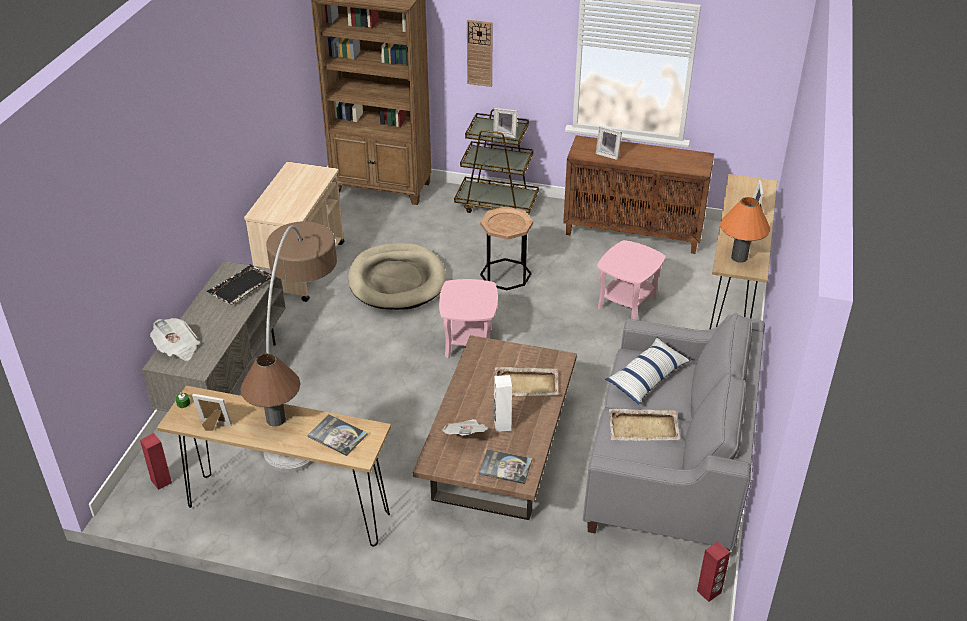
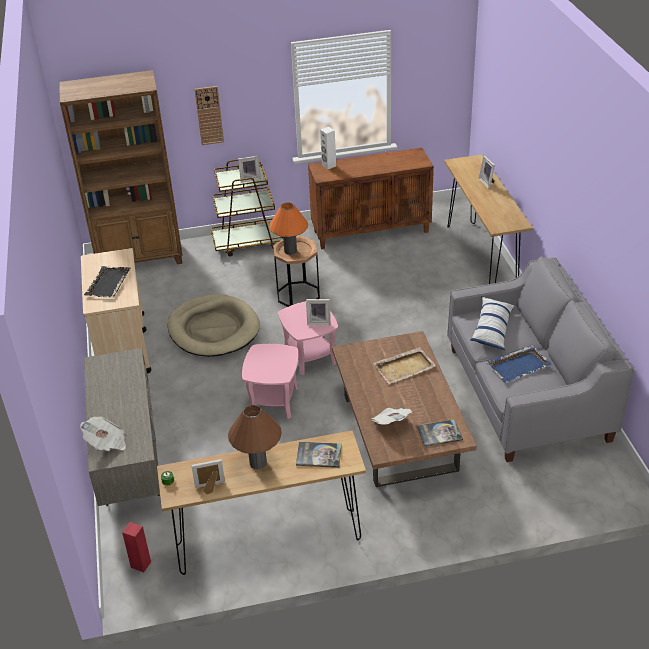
camera: 25 degrees left, 0 degrees up
black tray [206,264,272,305] -> black tray moved to [84,266,131,298]
floor lamp [263,221,337,473] -> none
white speaker [494,375,512,432] -> white speaker moved to [320,127,336,169]
picture frame [596,126,622,160] -> picture frame moved to [306,299,331,325]
pink side table [597,240,666,320] -> pink side table moved to [242,344,299,419]
beige tray [609,409,680,441] -> blue tray [487,345,551,383]
red speaker [697,542,730,602] -> none
orange table lamp [720,197,770,263] -> orange table lamp moved to [269,202,308,255]

